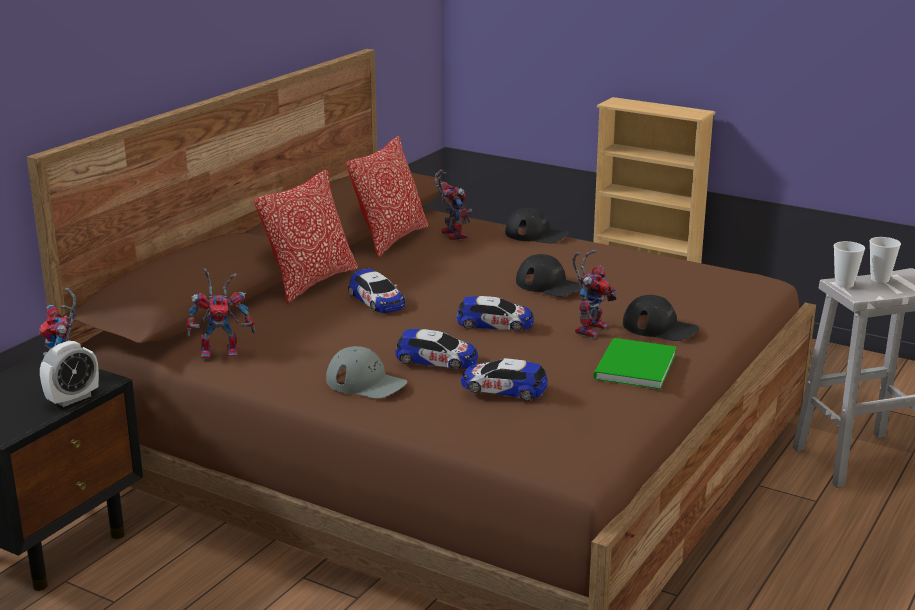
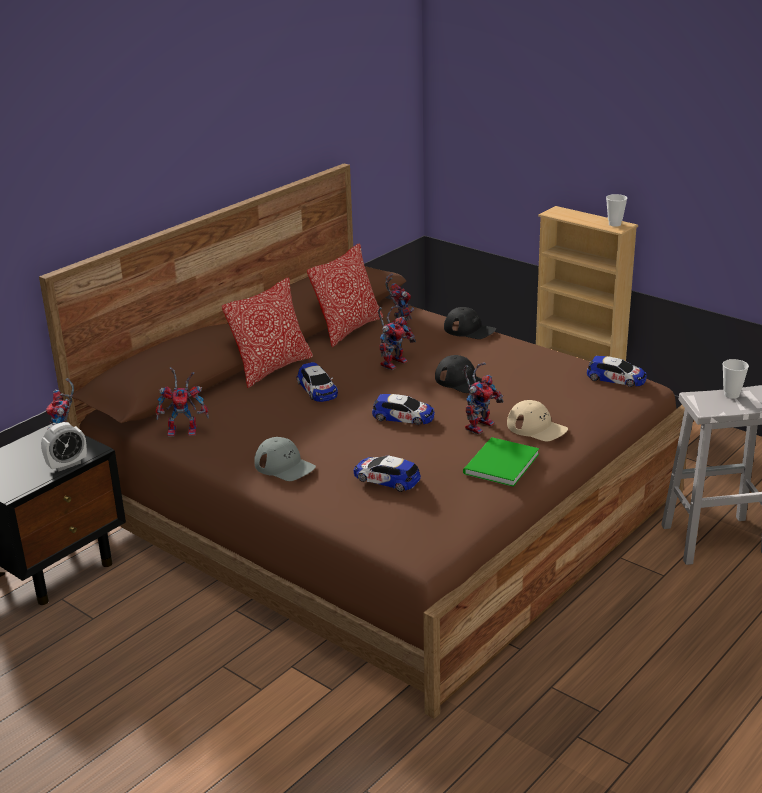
camera: 10 degrees right, 5 degrees up
toy car [396,329,478,370] -> toy car moved to [587,356,647,387]
black cap [623,295,699,341] -> beige cap [507,400,568,441]
cup [834,241,865,288] -> cup moved to [606,194,627,227]
none -> toy robot [378,305,416,370]

